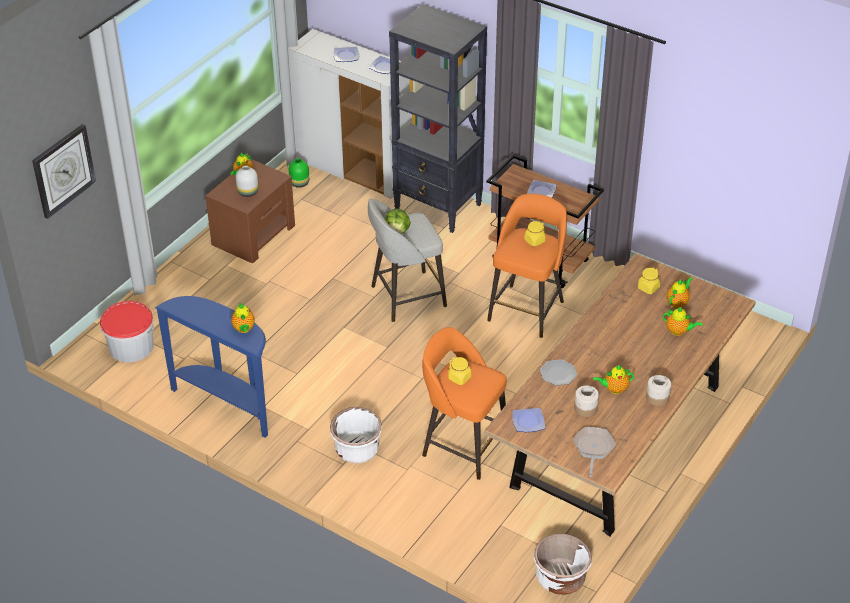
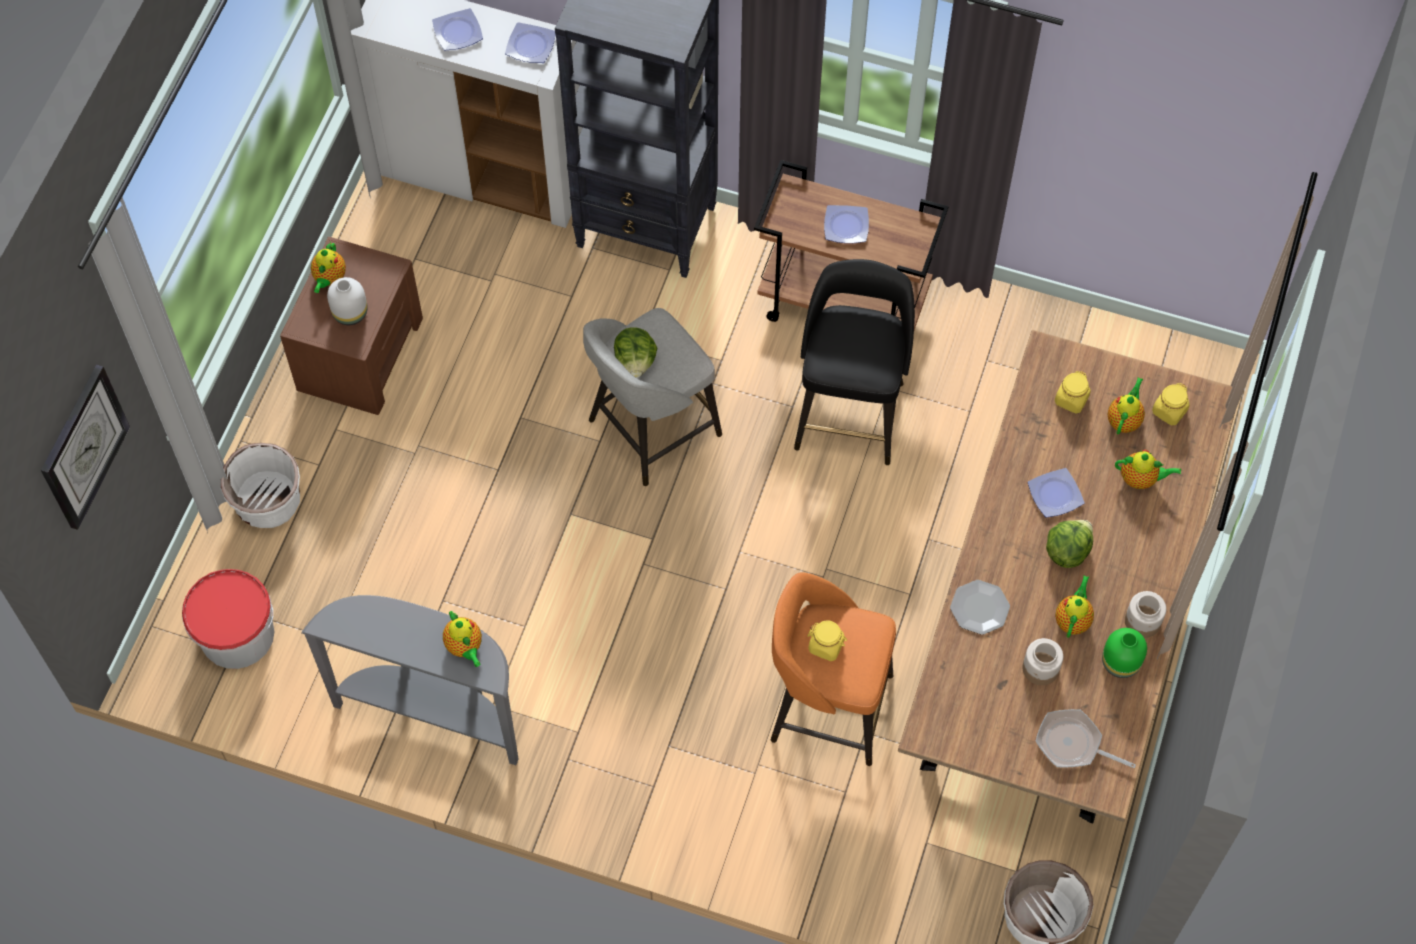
camera: 15 degrees left, 20 degrees up
blue console table [155,296,268,438] -> grey console table [301,595,519,765]
green vase [289,159,309,188] -> green vase moved to [1102,628,1147,678]
white planter [330,407,382,463] -> white planter moved to [221,443,300,528]
orange stool [487,194,567,338] -> black stool [794,259,915,465]
plate [512,408,545,432] -> plate moved to [1028,468,1085,518]
yellow jar [524,221,546,247] -> yellow jar moved to [1152,383,1190,425]
frying pan [573,427,616,477] -> frying pan turned 60 degrees counterclockwise [1036,709,1136,768]
teapot [593,365,634,394] -> teapot turned 135 degrees clockwise [1055,575,1094,638]
none -> lettuce [1046,520,1093,568]

